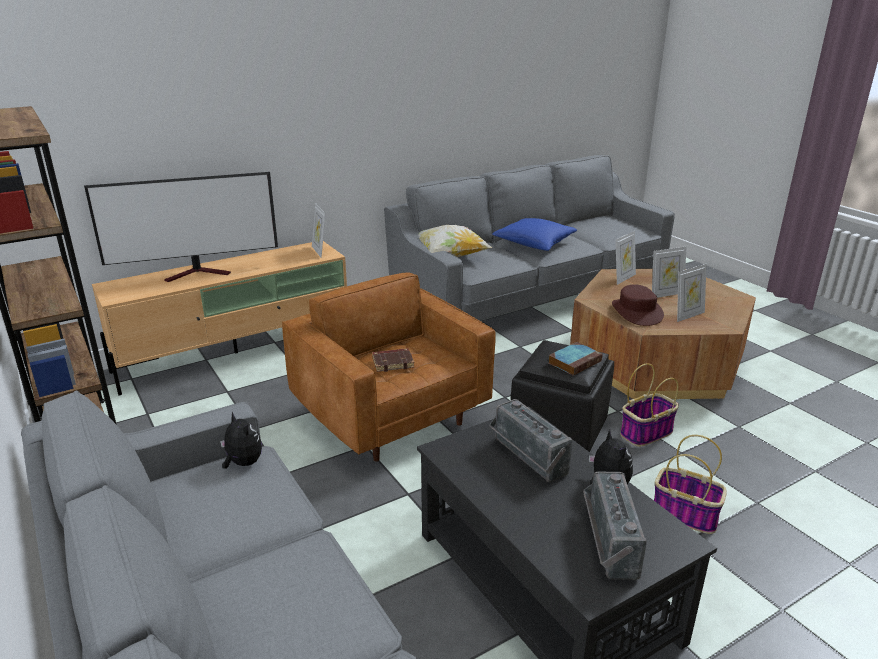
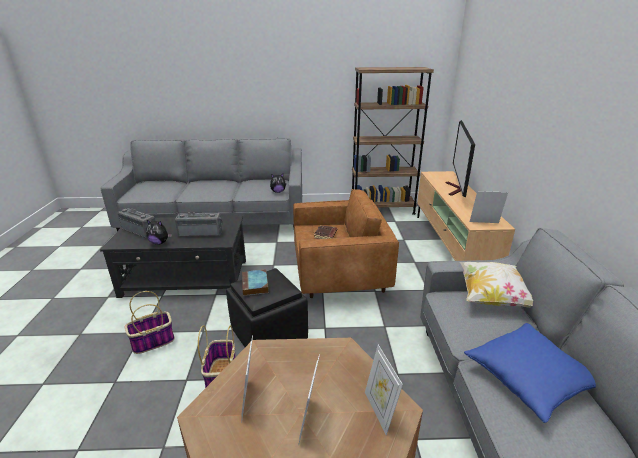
camera: 120 degrees right, 0 degrees up
brown hat [612,284,664,326] -> none

